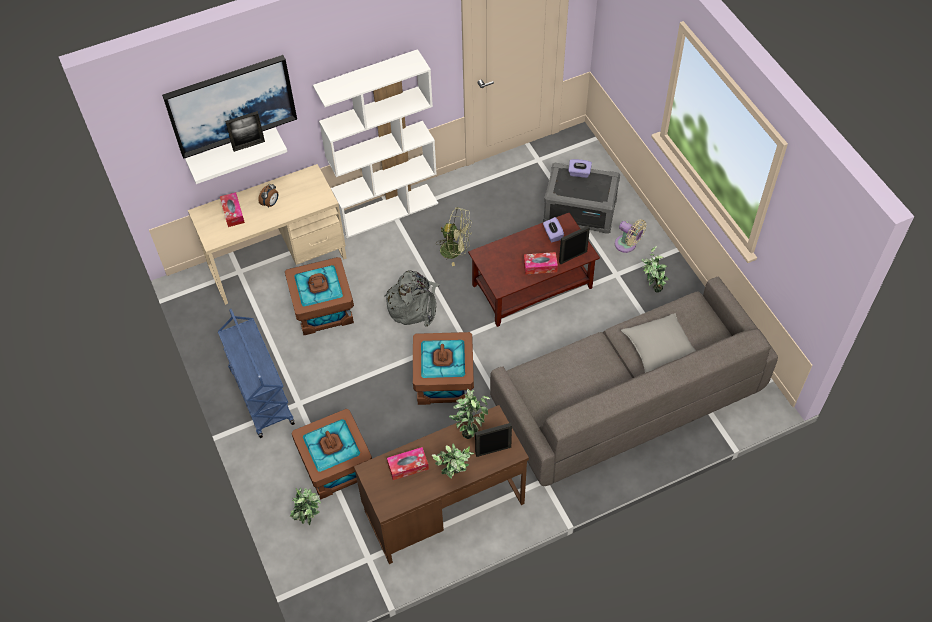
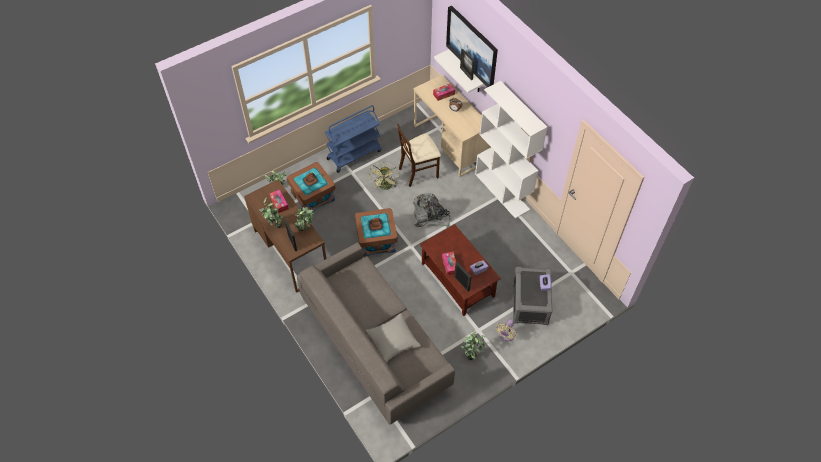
camera: 80 degrees right, 0 degrees up
brown storage box [285,257,354,335] -> beige chair [397,124,441,187]
green fan [436,207,472,266] -> green fan moved to [369,163,400,190]

